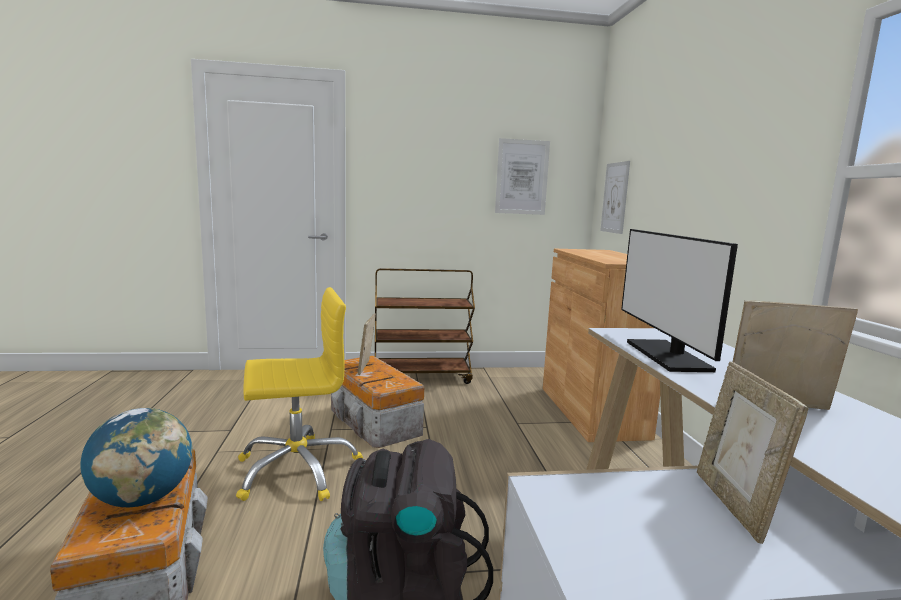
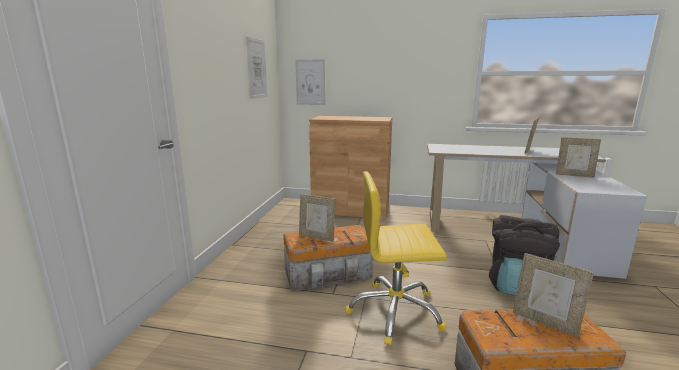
camera: 70 degrees left, 5 degrees up
globe [80,408,192,507] -> picture frame [513,253,594,338]
yellow office chair [236,287,363,501] -> yellow office chair turned 90 degrees counterclockwise [345,171,447,345]
brown cart [375,268,475,384] -> none
monitor [621,229,738,372] -> none

